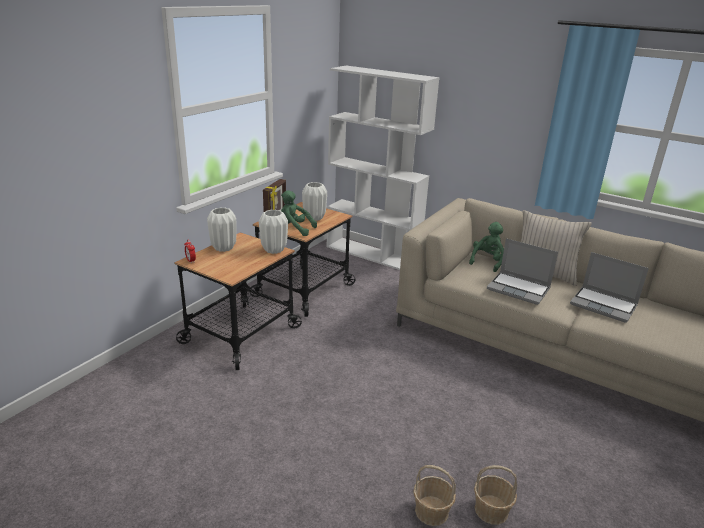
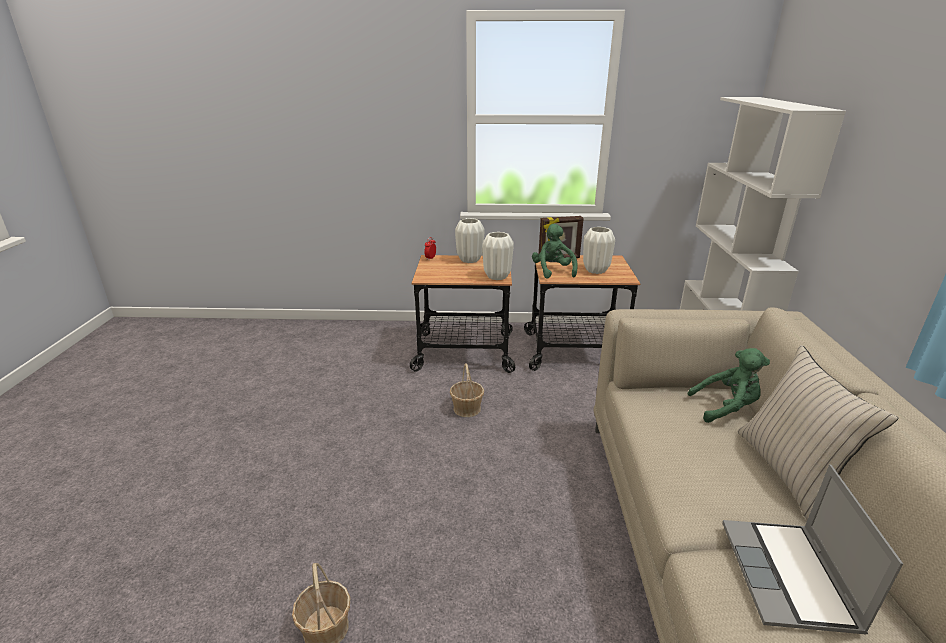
camera: 60 degrees right, 0 degrees up
basket [413,465,456,526] -> basket moved to [450,363,484,417]
laptop [487,238,558,305] -> none

